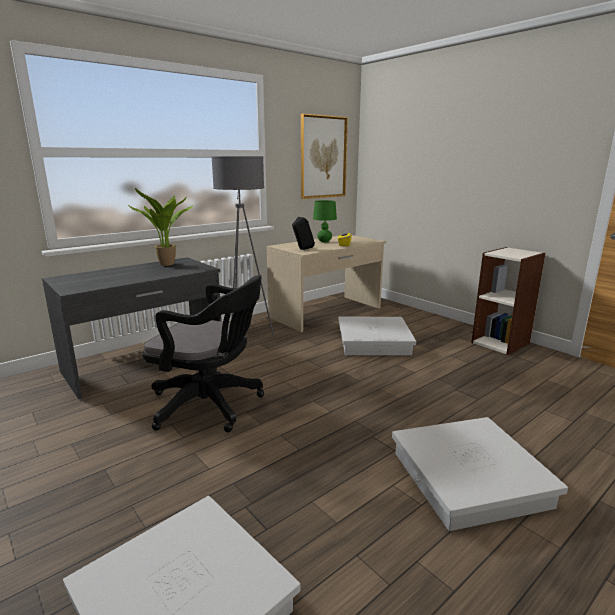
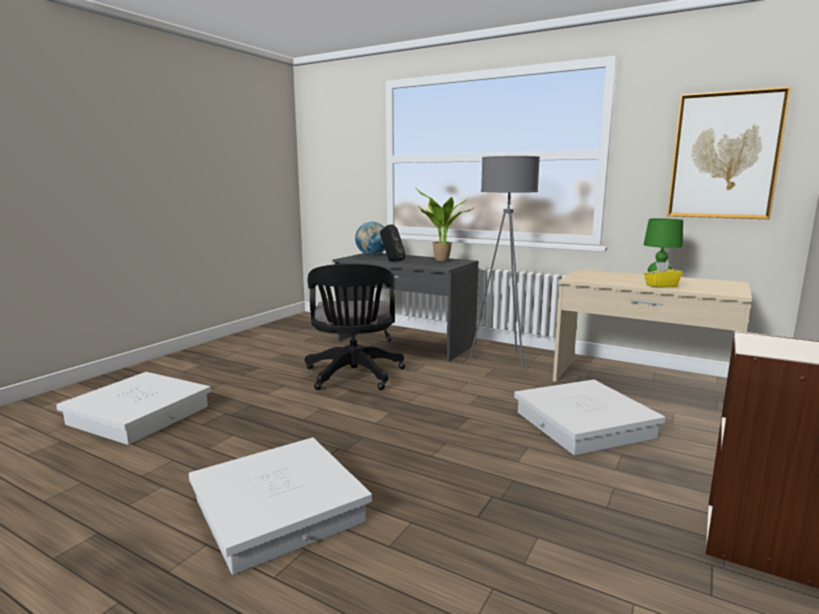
camera: 70 degrees right, 5 degrees down
black speaker [292,217,315,250] -> black speaker moved to [380,225,406,262]
none -> globe [355,222,385,256]

